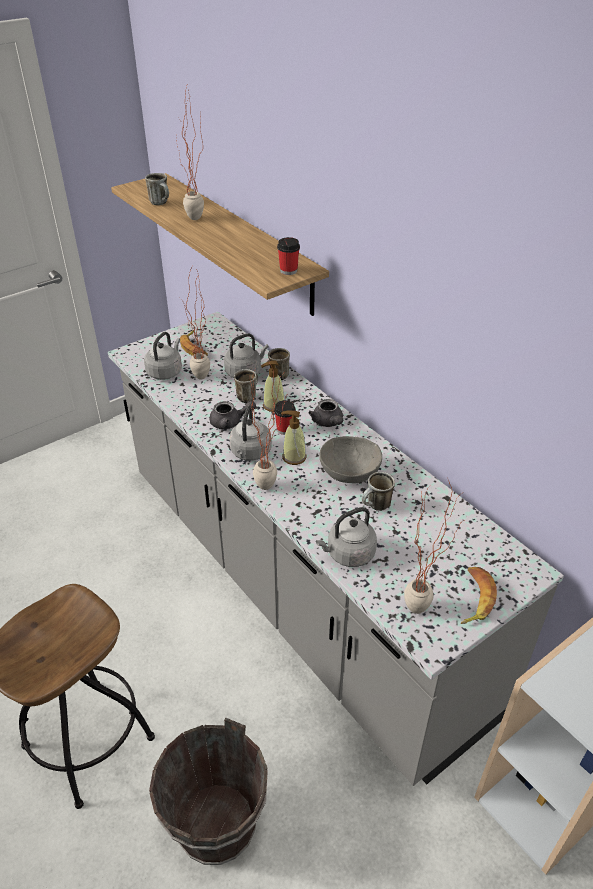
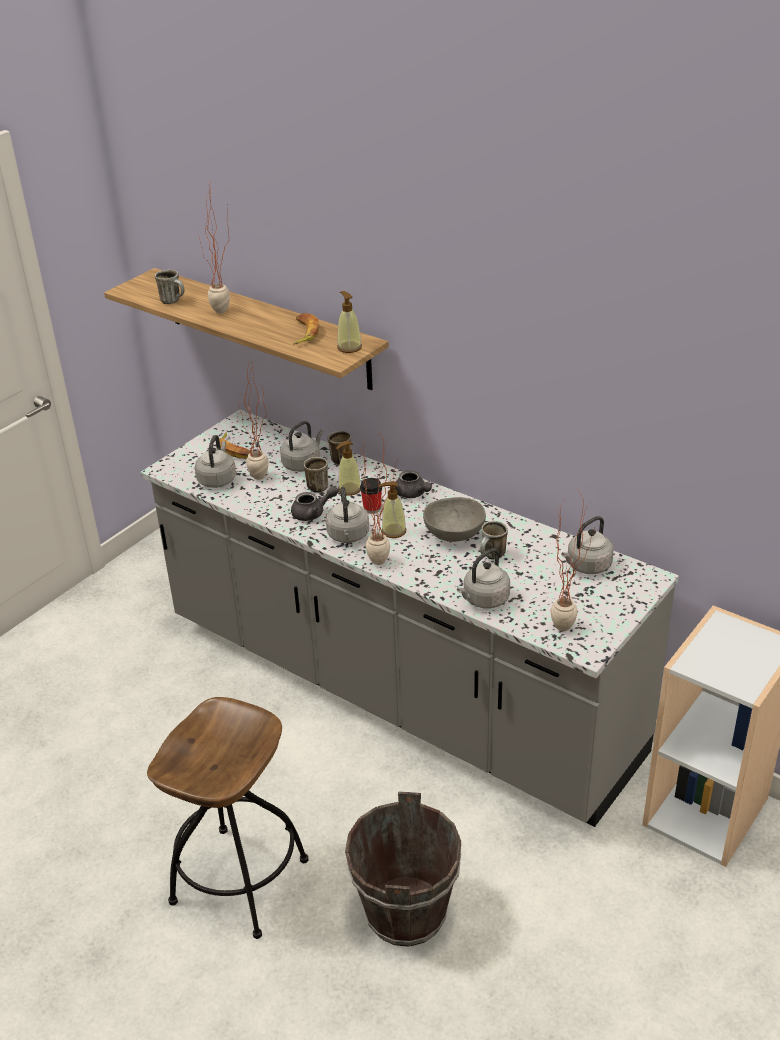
camera: 15 degrees left, 5 degrees down
cup [277,237,300,275] -> soap dispenser [337,291,362,353]
banana [461,567,497,624] -> banana moved to [293,313,319,344]
none -> grey kettle [561,516,614,574]

